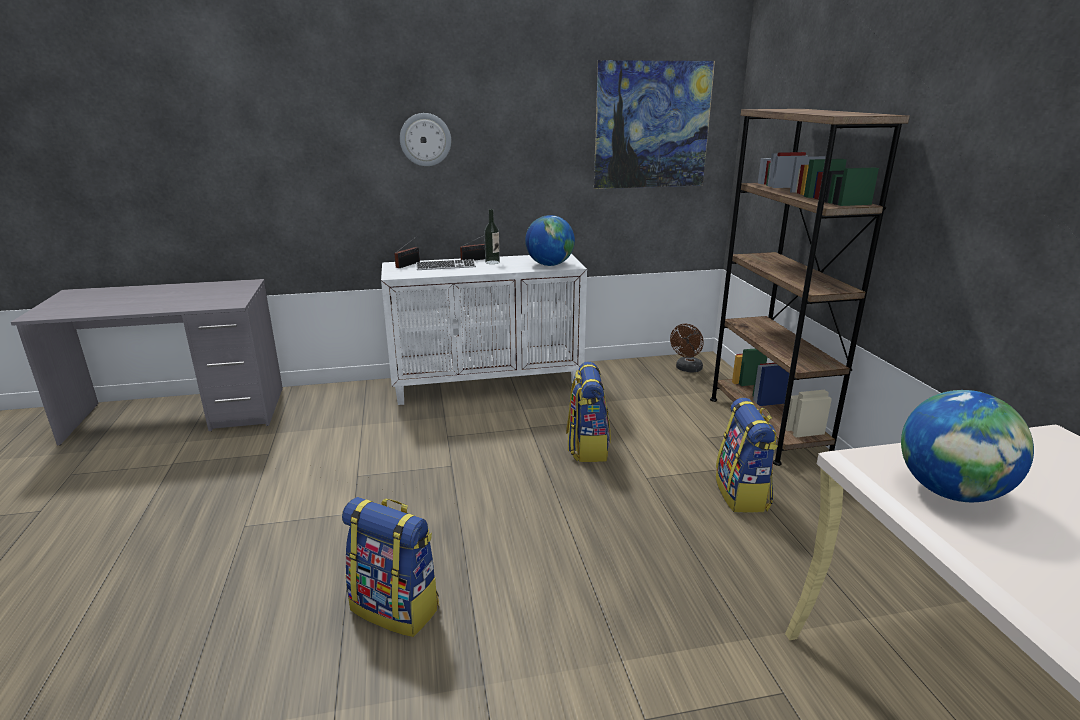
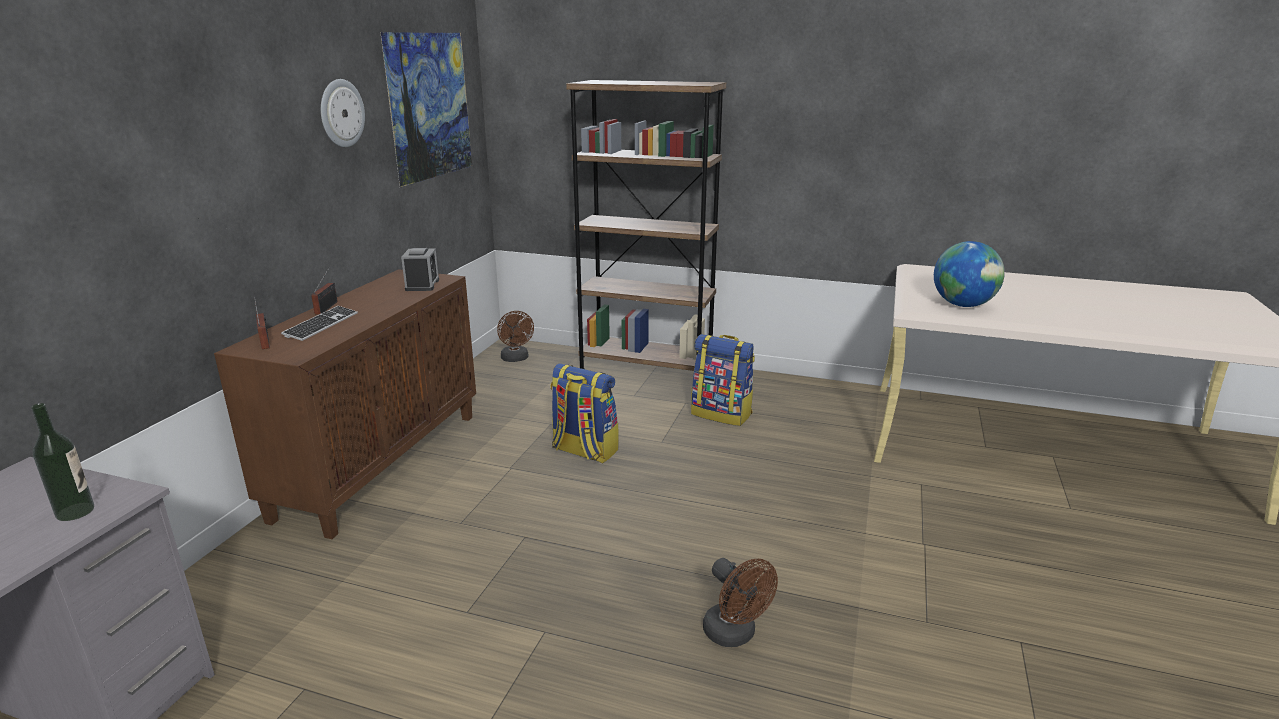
camera: 60 degrees left, 0 degrees up
backpack [342,497,439,637] -> brown fan [703,558,778,647]
white cabinet [381,254,587,405] -> brown cabinet [214,269,476,539]
wall clock [400,113,451,166] -> wall clock moved to [321,79,365,147]
bottle [484,209,500,264] -> bottle moved to [31,403,94,521]
globe [525,215,575,266] -> alarm clock [401,248,439,291]

